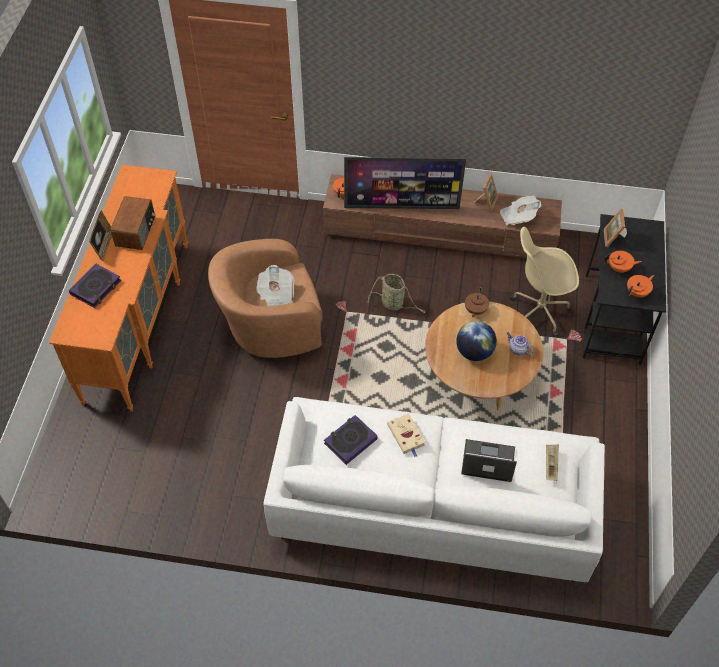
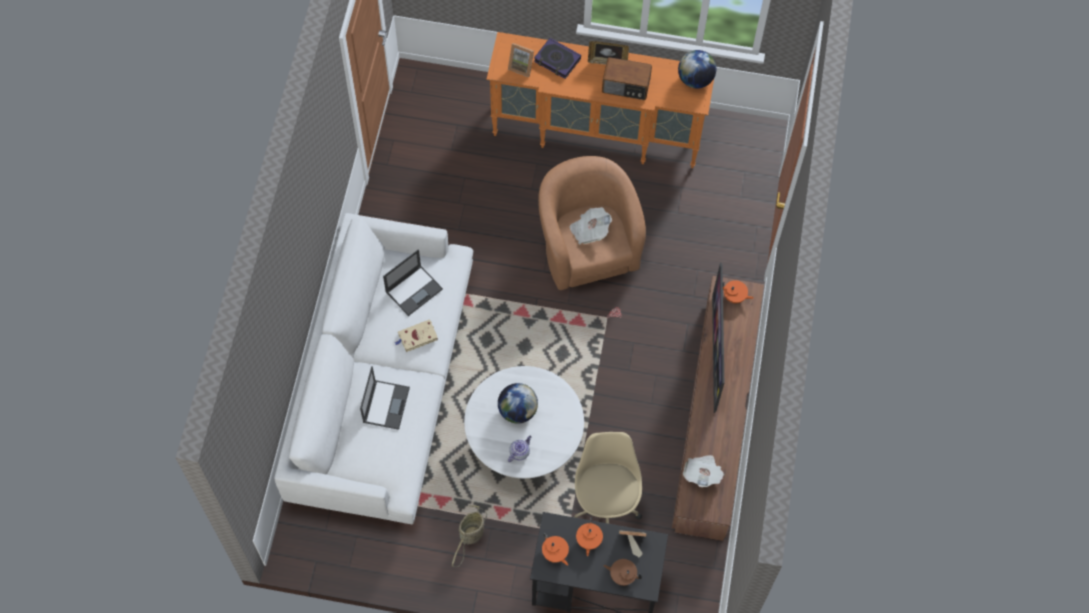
camera: 90 degrees right, 10 degrees up
book [324,415,378,465] -> laptop [383,249,443,316]
basket [368,274,425,313] -> basket moved to [452,505,487,567]
brown coffee table [425,301,543,411] -> white coffee table [464,366,584,478]
brown teapot [465,287,489,317] -> brown teapot moved to [603,559,642,586]
picture frame [472,173,498,211] -> picture frame moved to [508,43,534,77]
beige tray [546,445,559,481] -> none
none -> globe [678,50,716,88]

